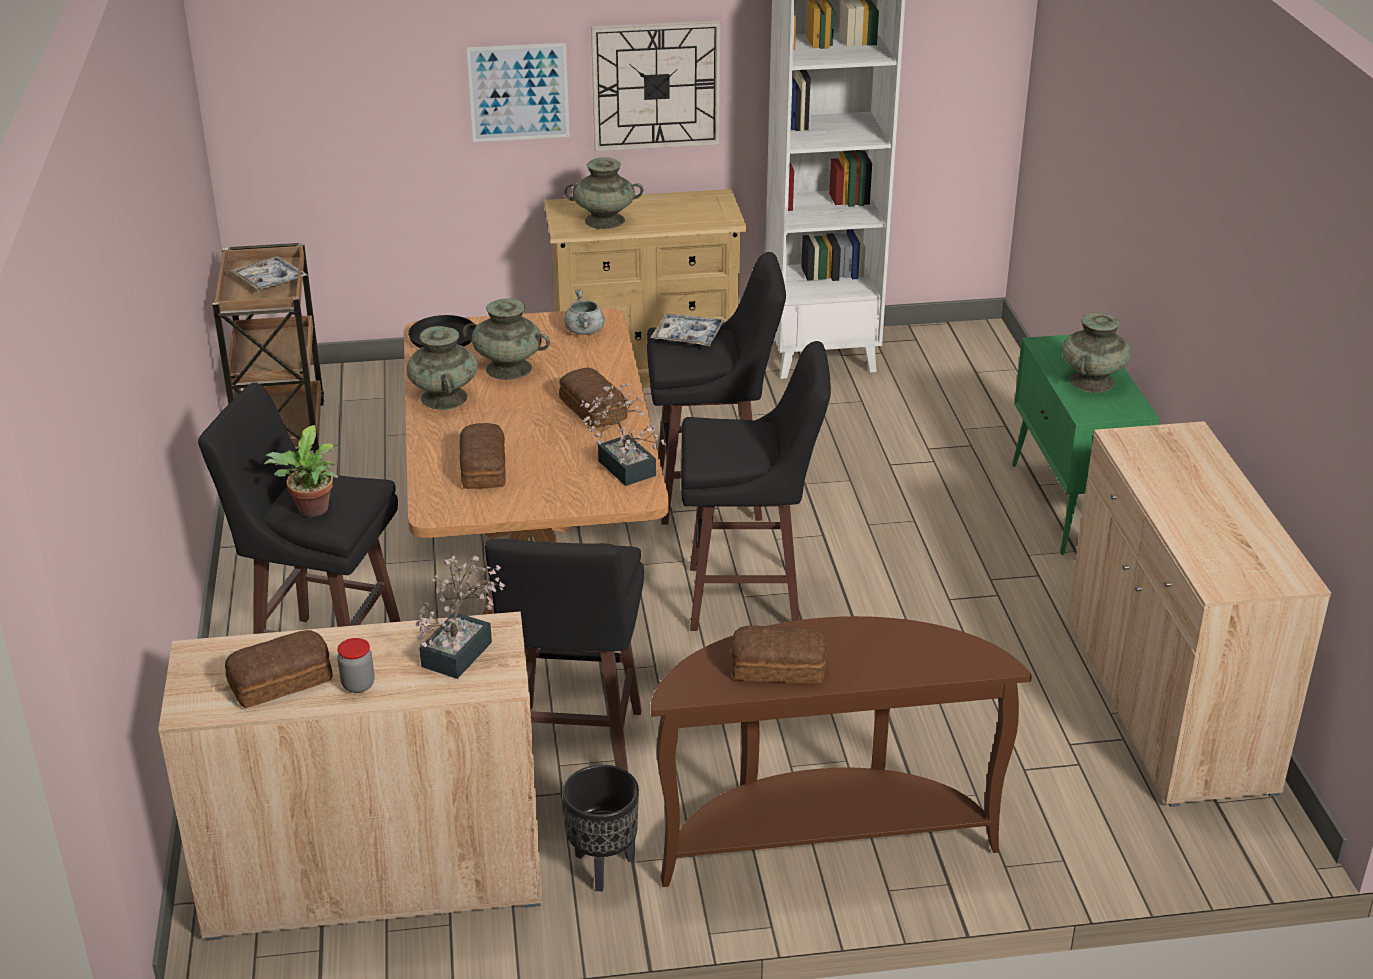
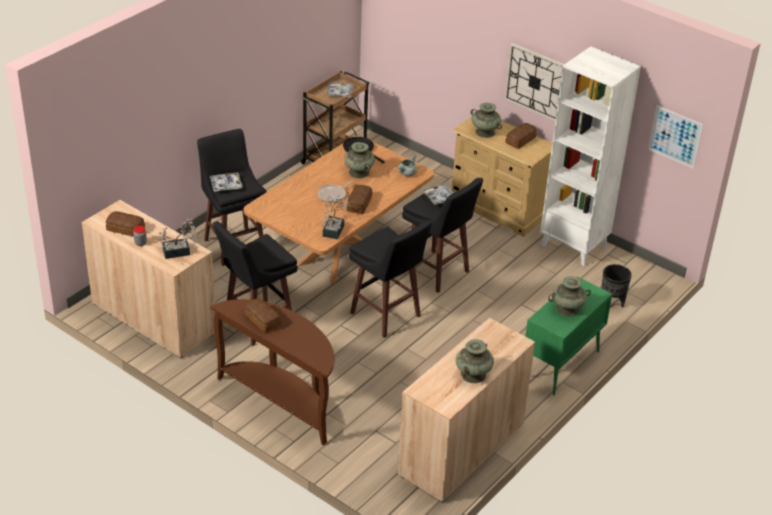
camera: 45 degrees right, 5 degrees up
potted plant [264,425,338,517] -> tray [210,172,243,192]
turquoise vase [406,326,478,410] -> turquoise vase moved to [456,339,494,383]
bread [460,423,506,489] -> bread moved to [506,123,536,149]
picture [467,43,570,142] -> picture moved to [648,106,703,169]
black planter [562,765,639,892] -> black planter moved to [601,264,632,307]
none -> frying pan [318,181,353,202]

